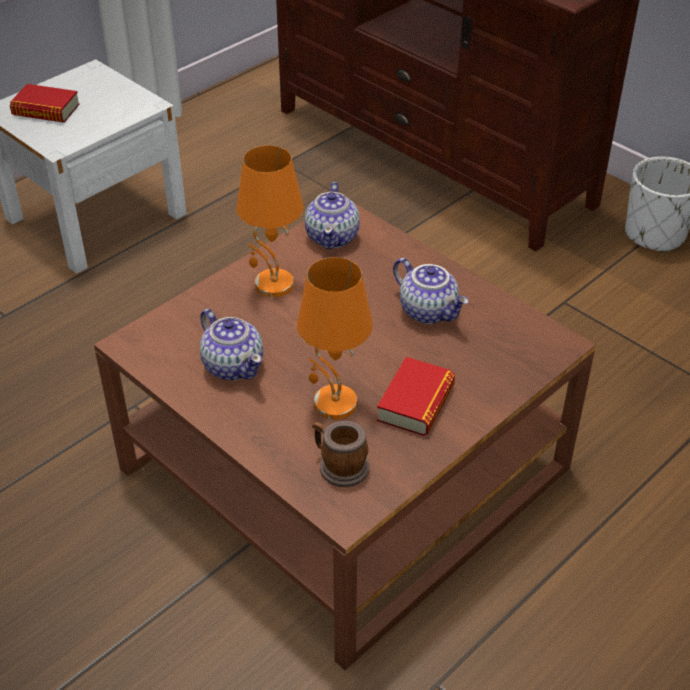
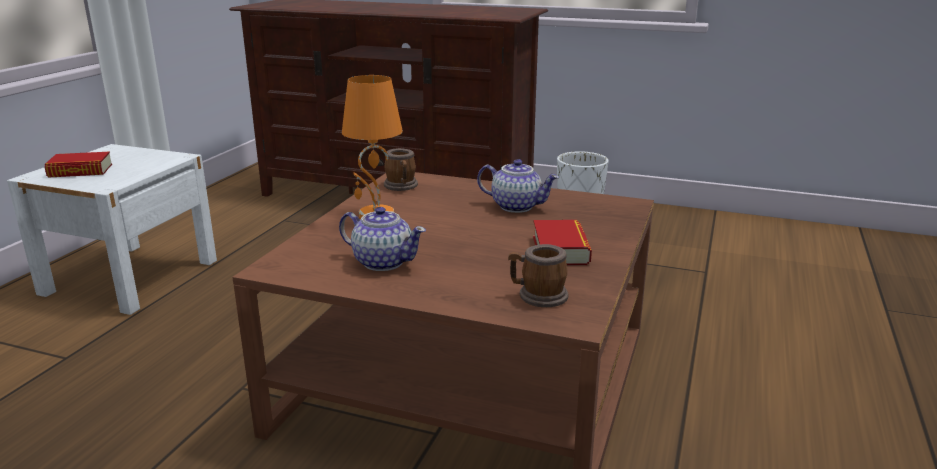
camera: 25 degrees left, 20 degrees down
orange table lamp [297,257,373,420] -> none
teapot [305,182,360,249] -> mug [384,148,418,191]

